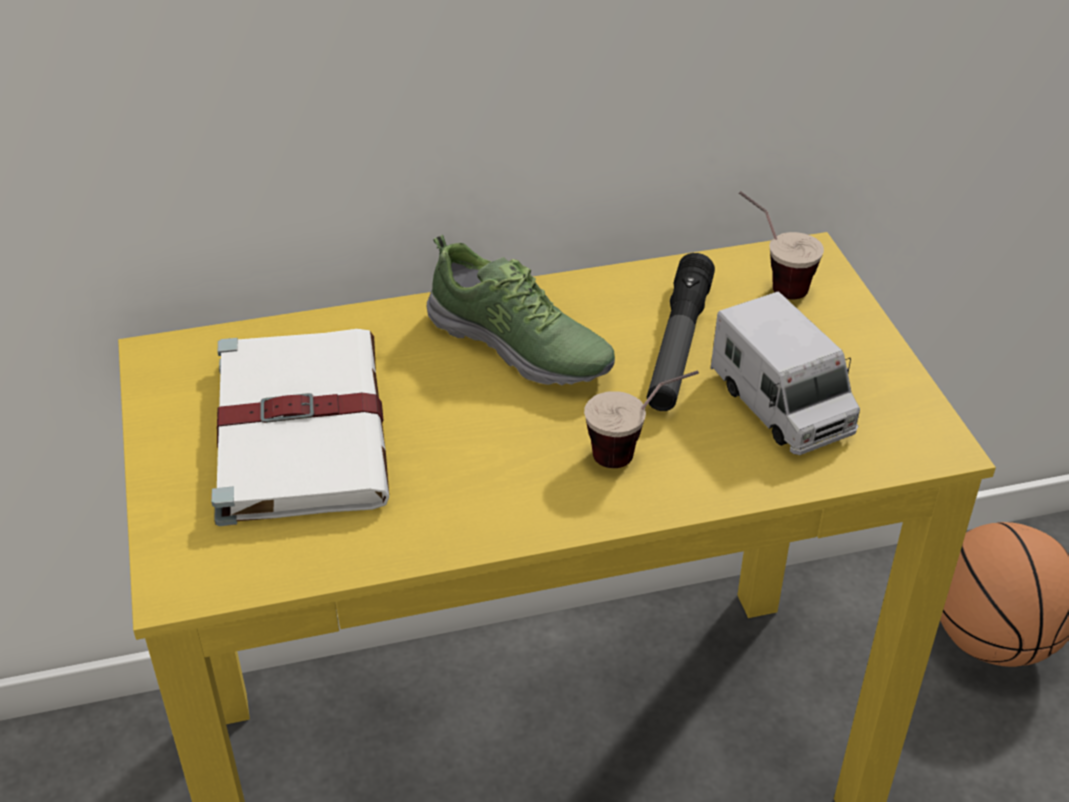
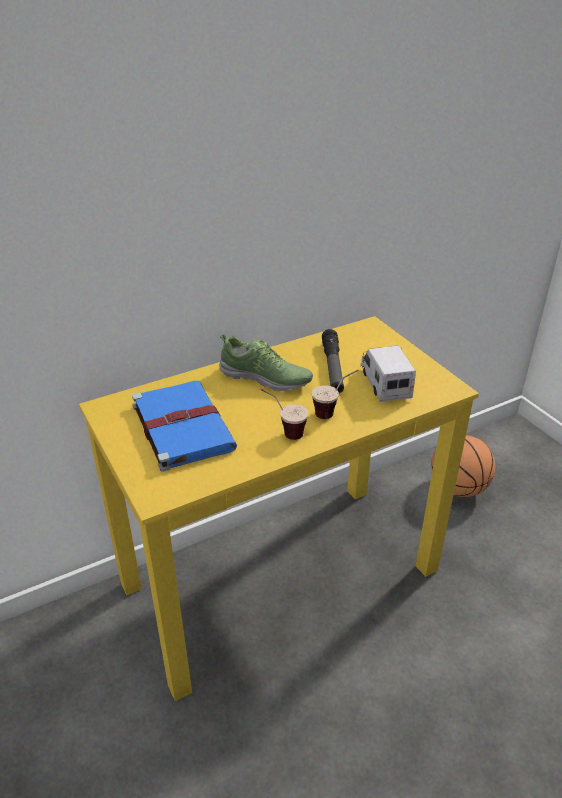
camera: 15 degrees left, 5 degrees down
white book [211,329,389,526] -> blue book [132,381,237,472]
toy truck [710,291,860,455] -> toy truck turned 150 degrees counterclockwise [361,345,416,402]
cup [739,191,824,299] -> cup moved to [260,388,308,440]

